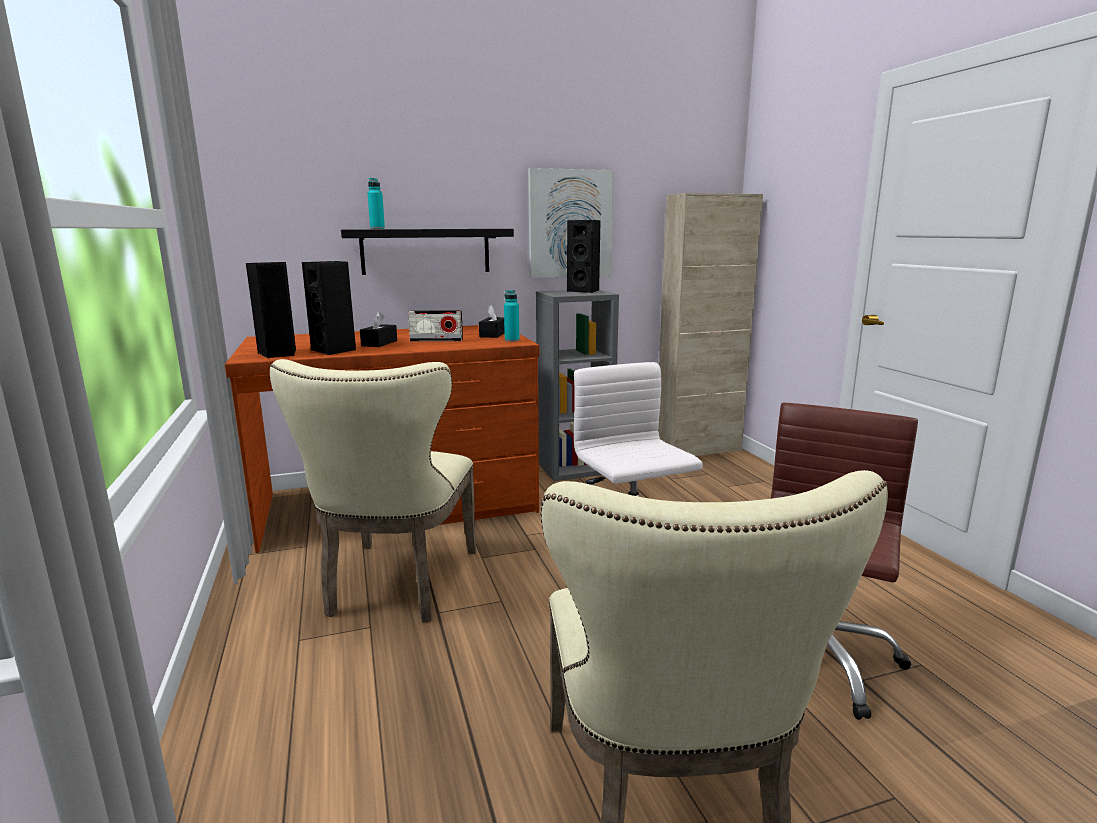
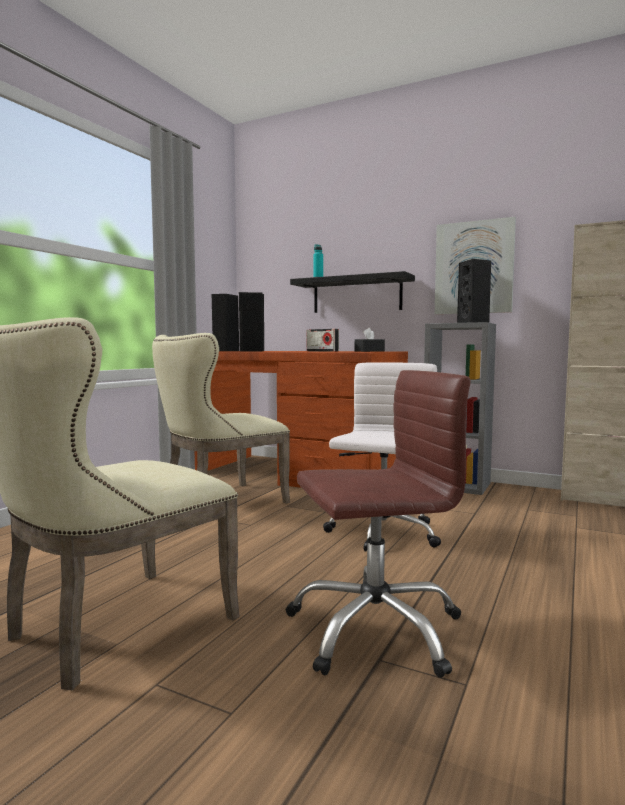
camera: 45 degrees right, 10 degrees down
black tissue box [360,311,397,347] -> none
turquoise bottle [504,290,519,342] -> none

